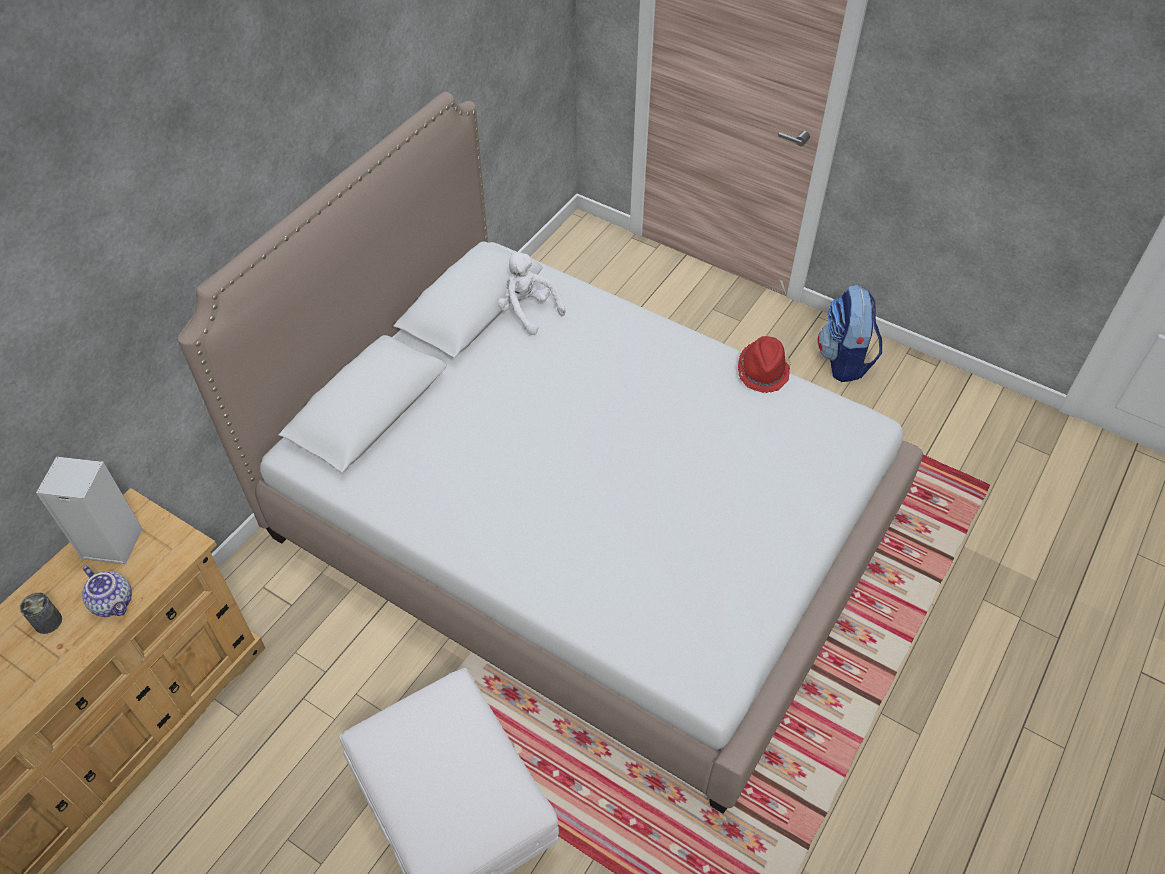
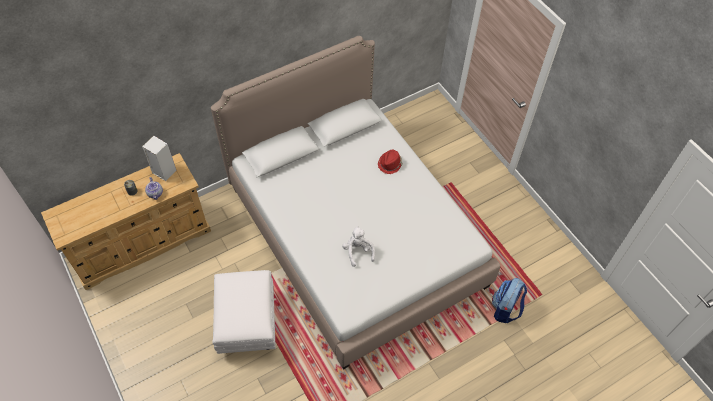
camera: 25 degrees right, 5 degrees up
white plush toy [498,252,566,335] -> white plush toy moved to [342,226,375,267]
red hat [738,336,791,393] -> red hat moved to [378,150,403,174]
backpack [817,285,882,382] -> backpack moved to [492,278,527,323]

